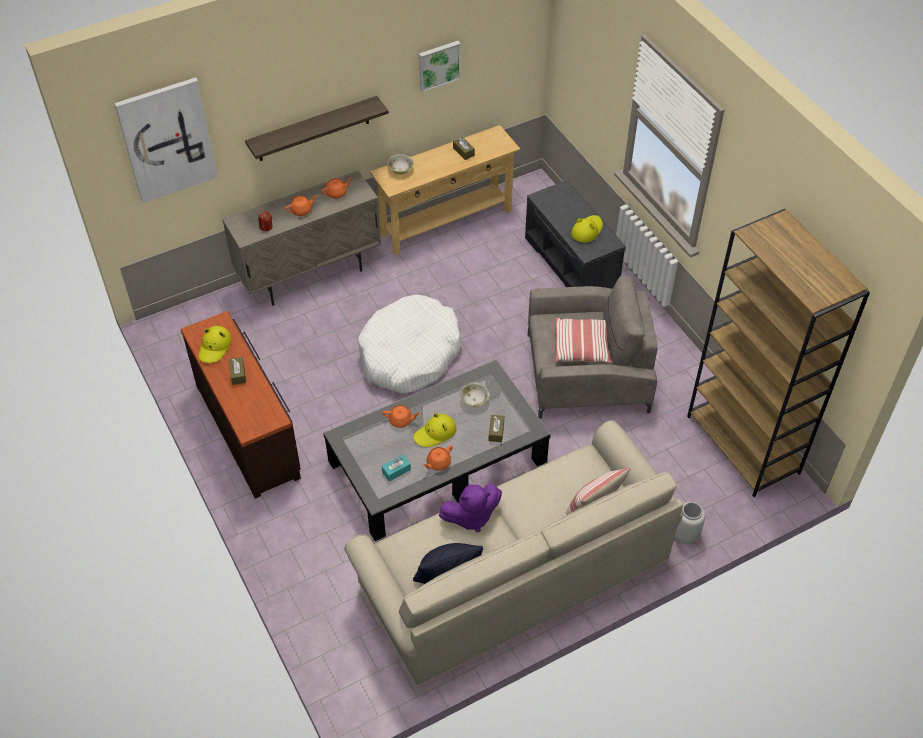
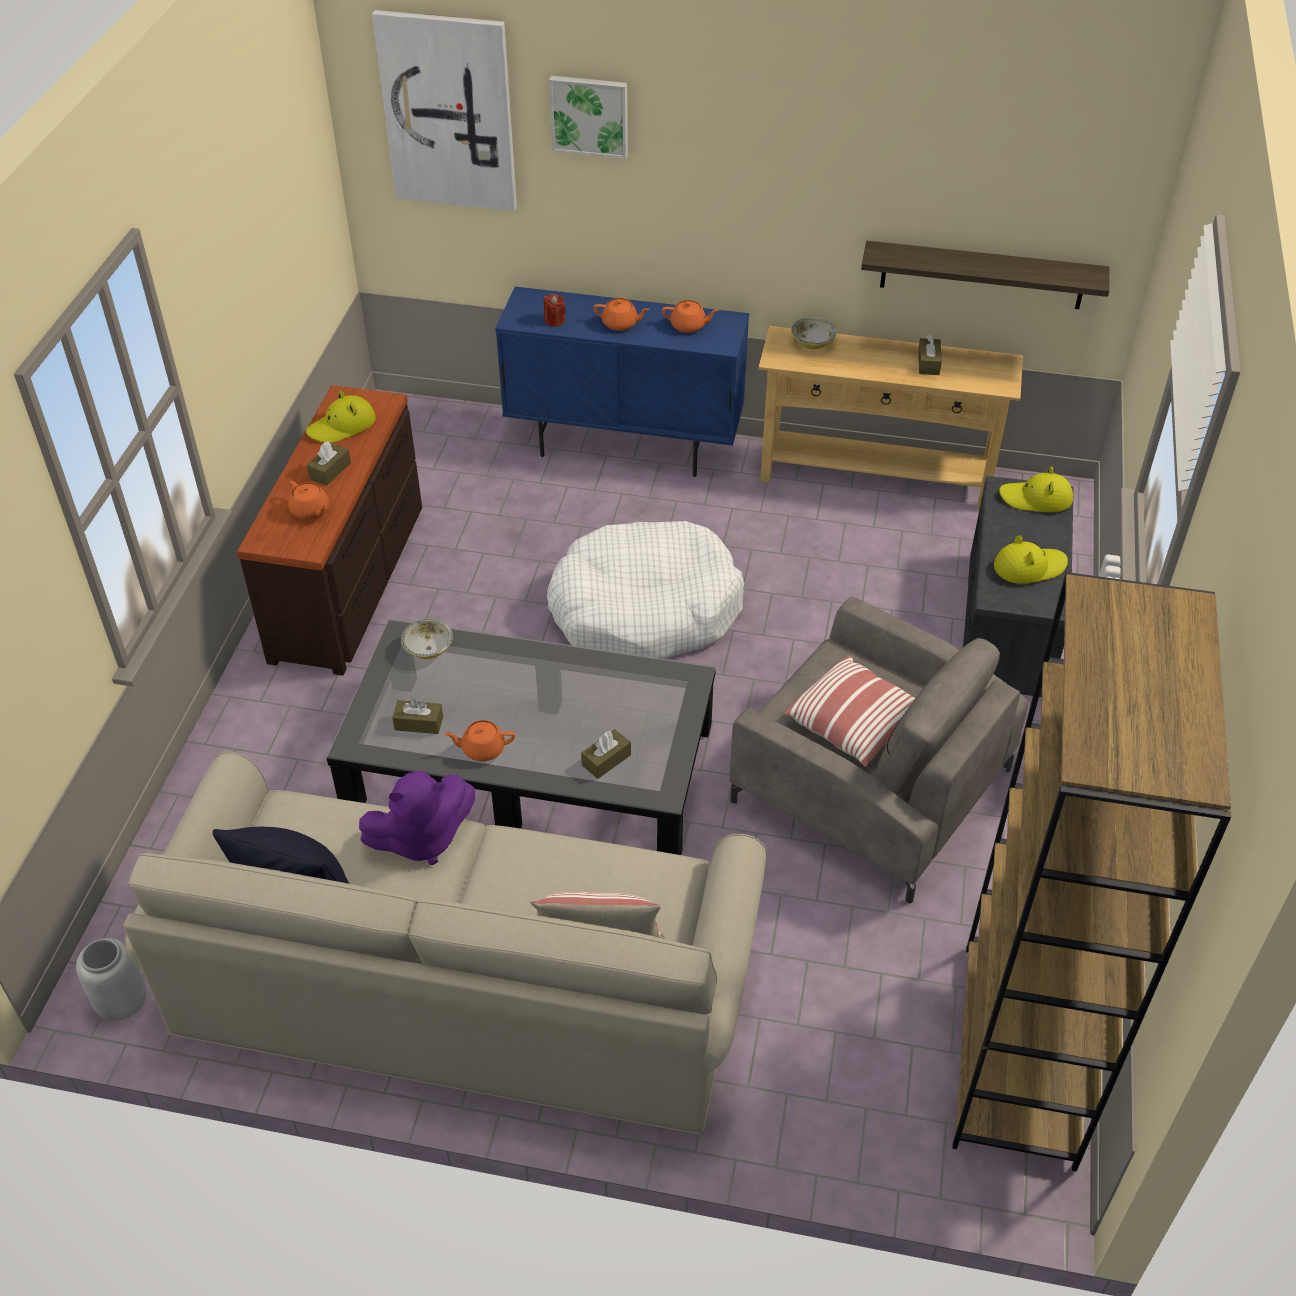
camera: 40 degrees right, 5 degrees down
beige cabinet [222,170,381,306] -> blue cabinet [495,287,749,477]
shelf [245,96,389,161] -> shelf moved to [861,241,1110,309]
orange teapot [382,405,420,428] -> orange teapot moved to [288,481,329,520]
turquoise tissue box [382,455,411,482] -> brown tissue box [392,699,443,734]
yellow hat [413,413,456,447] -> yellow hat moved to [999,466,1073,512]
picture [419,41,461,93] -> picture moved to [549,76,628,159]
purple plush toy [439,483,502,532] -> purple plush toy turned 45 degrees counterclockwise [359,771,475,865]
bowl [460,383,489,407] -> bowl moved to [401,619,453,659]
grey vase [675,502,706,544] -> grey vase moved to [76,938,146,1021]

